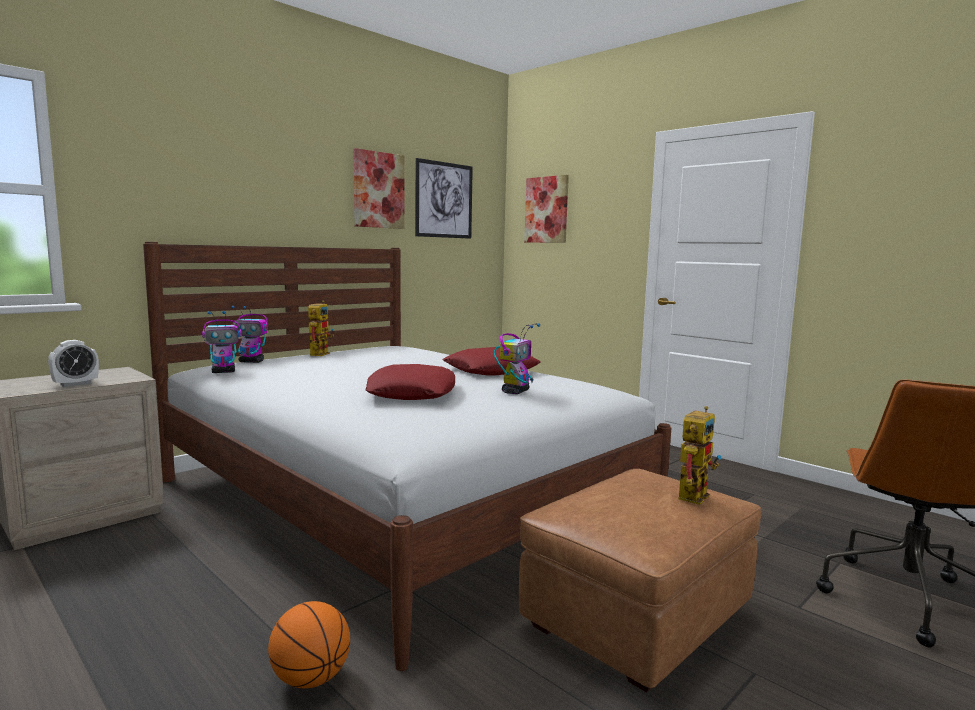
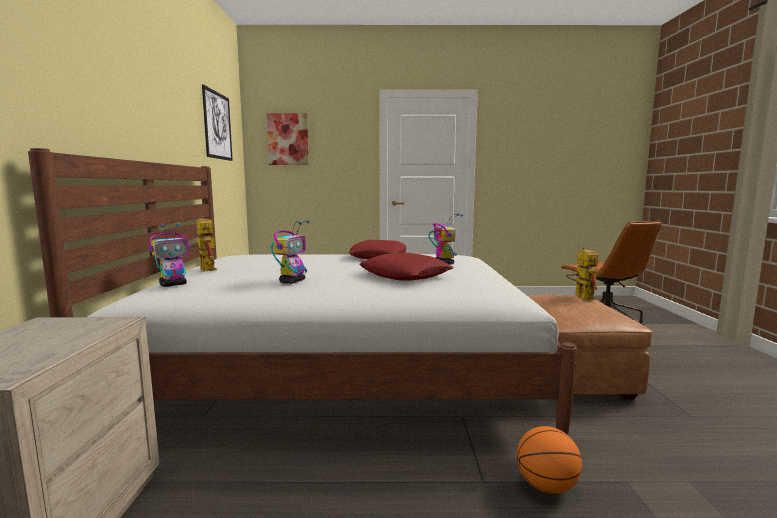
camera: 45 degrees left, 0 degrees up
alarm clock [48,340,99,387] -> none
toy robot [202,311,242,373] -> toy robot moved to [271,220,309,284]
picture [353,148,405,229] -> none

